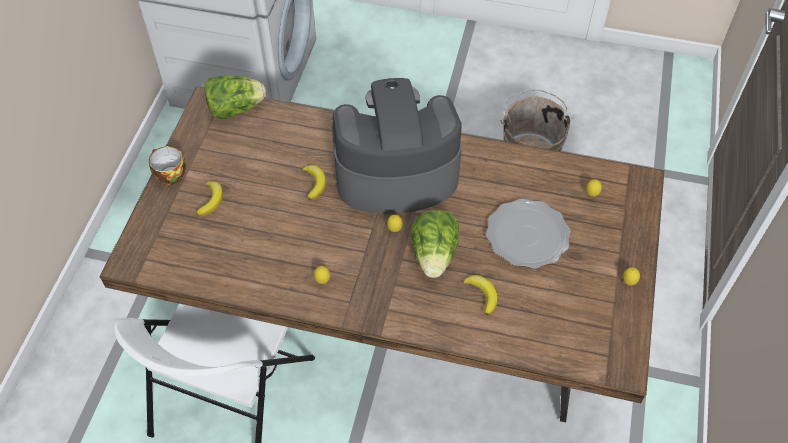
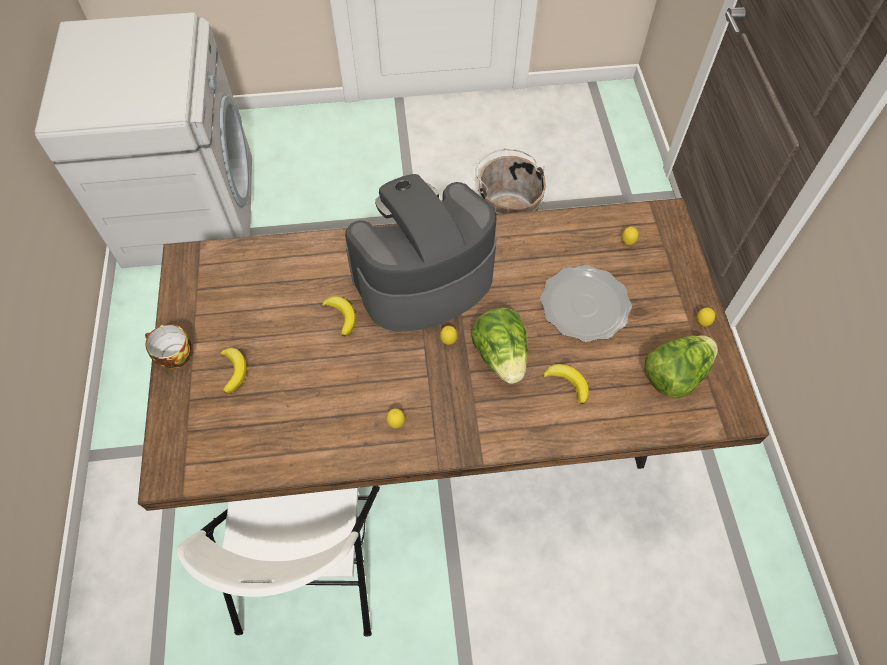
camera: 20 degrees left, 5 degrees up
lettuce [205,75,266,119] -> lettuce moved to [644,335,718,398]

